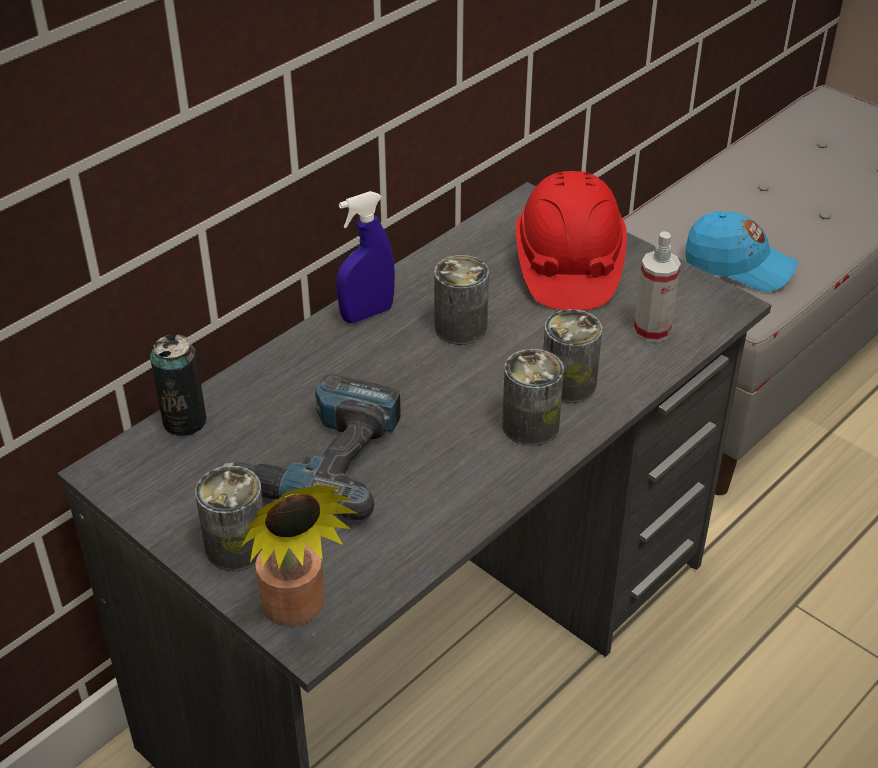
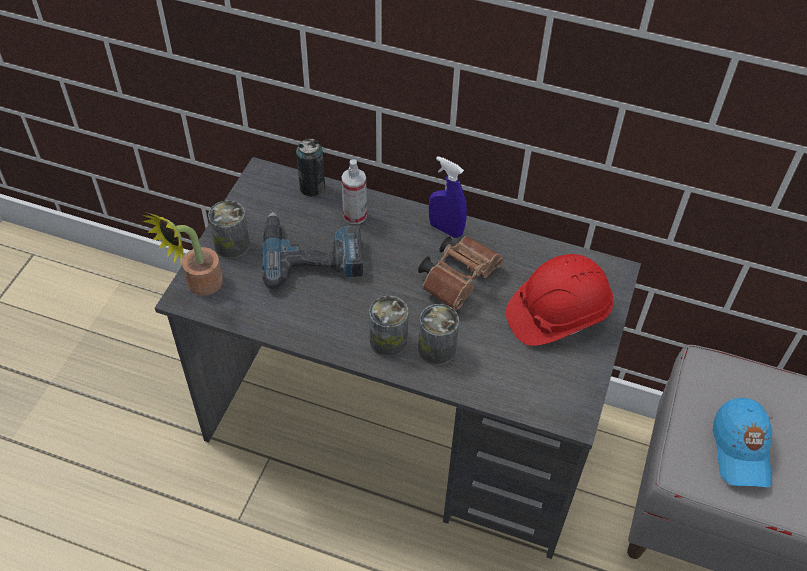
camera: 65 degrees right, 10 degrees up
can [434,255,489,345] -> brown binoculars [418,236,504,310]
spray bottle [633,231,681,343] -> spray bottle moved to [341,159,367,224]

